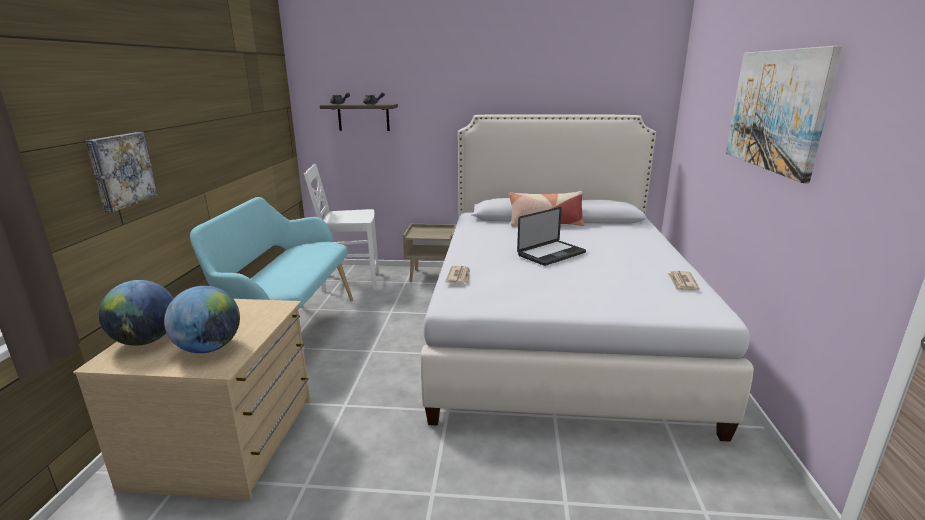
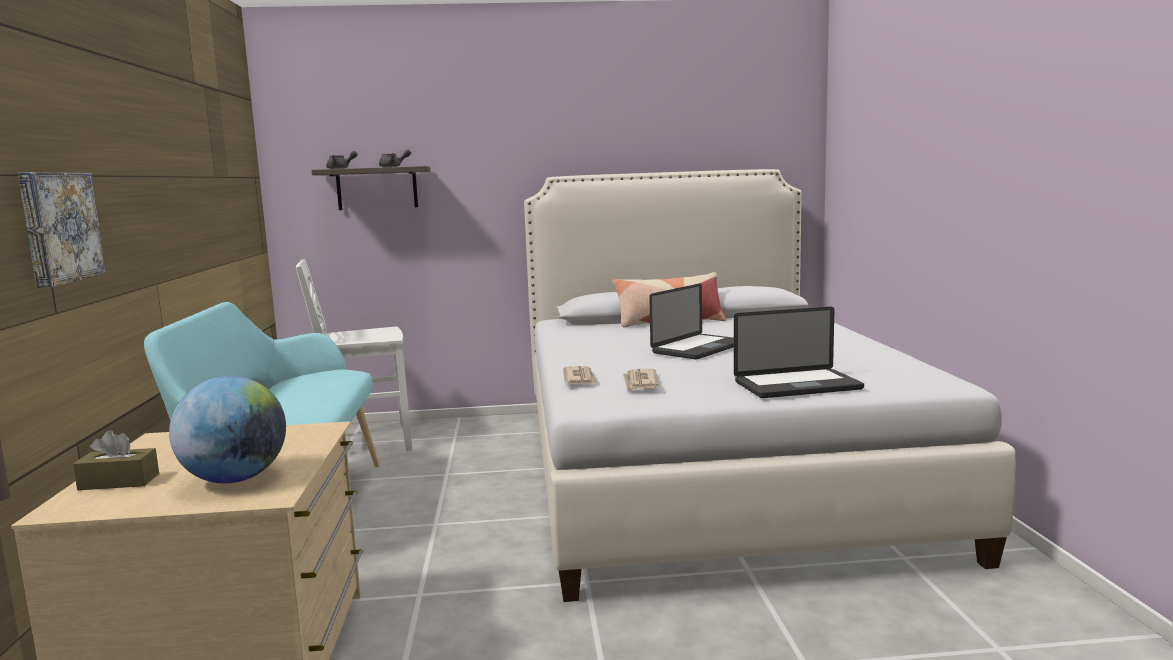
camera: 10 degrees left, 10 degrees down
globe [99,280,173,346] -> brown tissue box [73,430,159,490]
beige nightstand [403,224,456,282] -> none
newspaper [668,271,699,290] -> newspaper moved to [623,369,659,392]
picture [726,46,843,183] -> none
none -> laptop [734,307,864,398]

